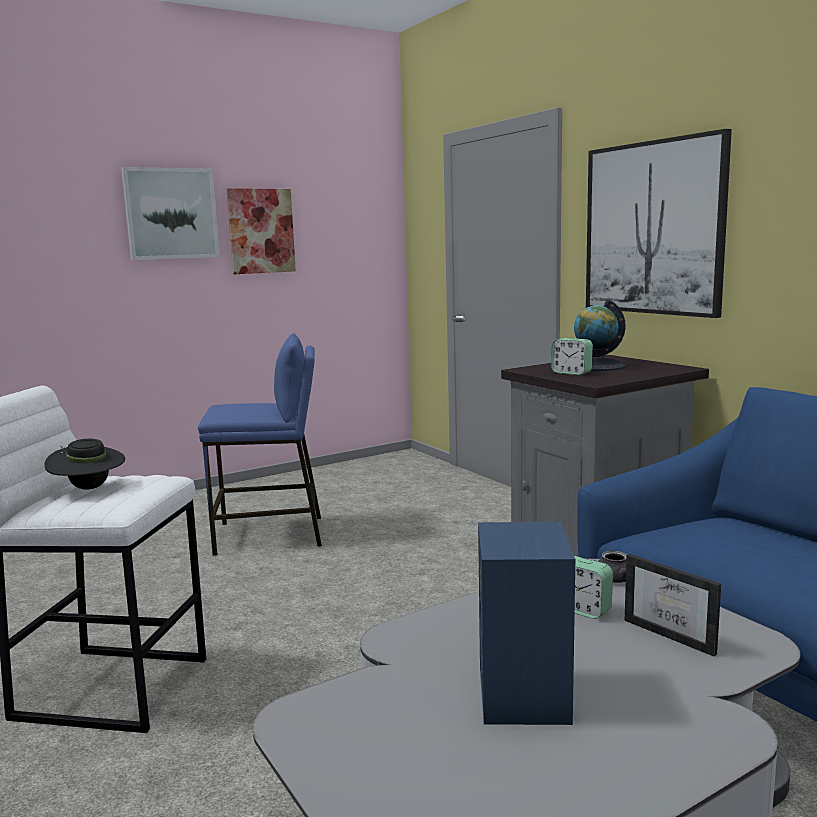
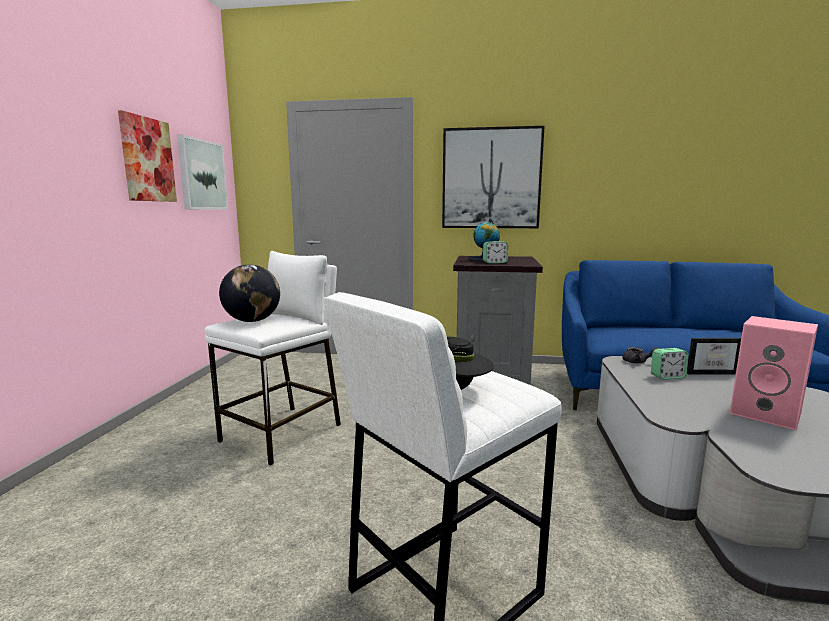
camera: 50 degrees left, 0 degrees up
picture [121,167,220,260] -> picture moved to [177,134,228,210]
blue stool [198,333,322,556] -> white stool [204,251,341,466]
blue speaker [478,522,575,725] -> pink speaker [730,316,818,430]
none -> globe [219,265,280,322]

